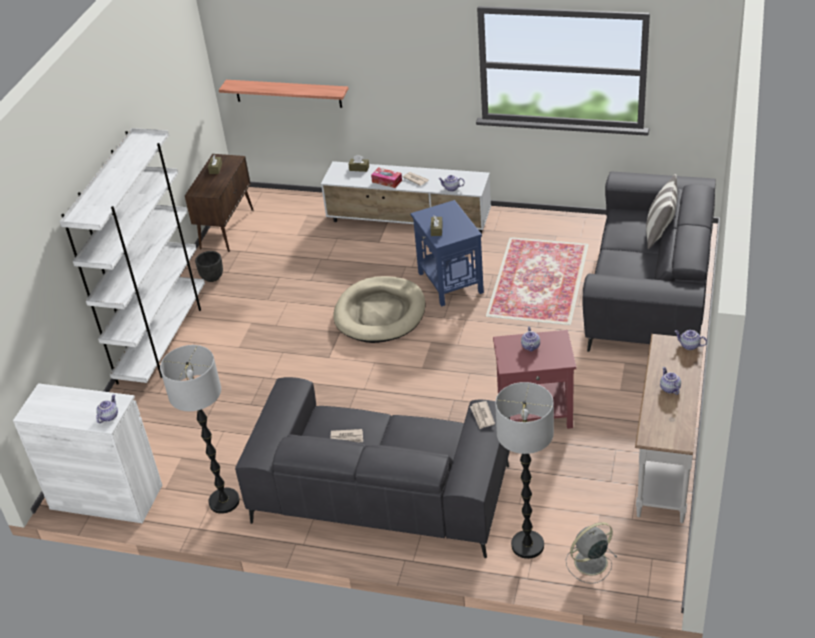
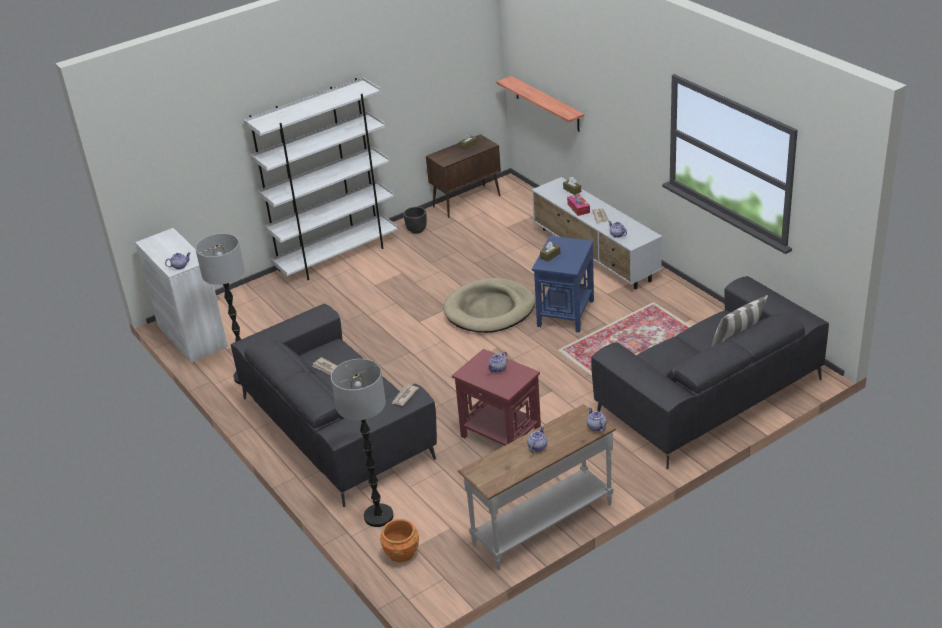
camera: 40 degrees right, 5 degrees down
grey fan [566,522,617,584] -> orange planter [380,519,419,563]

